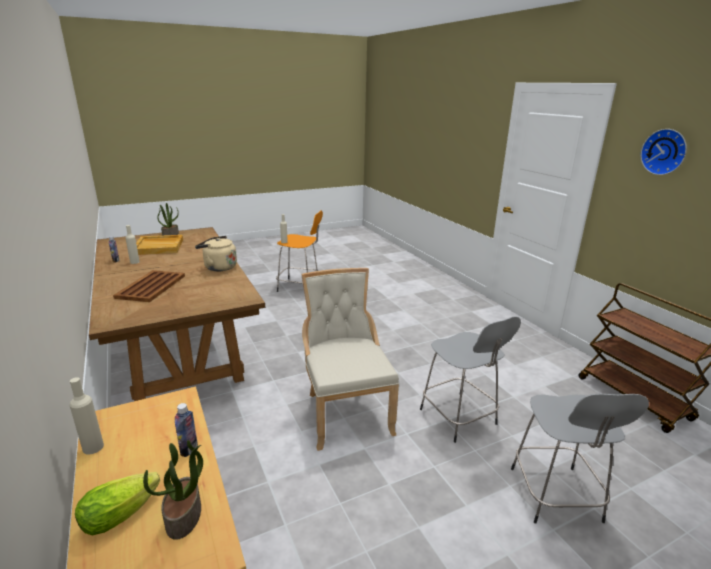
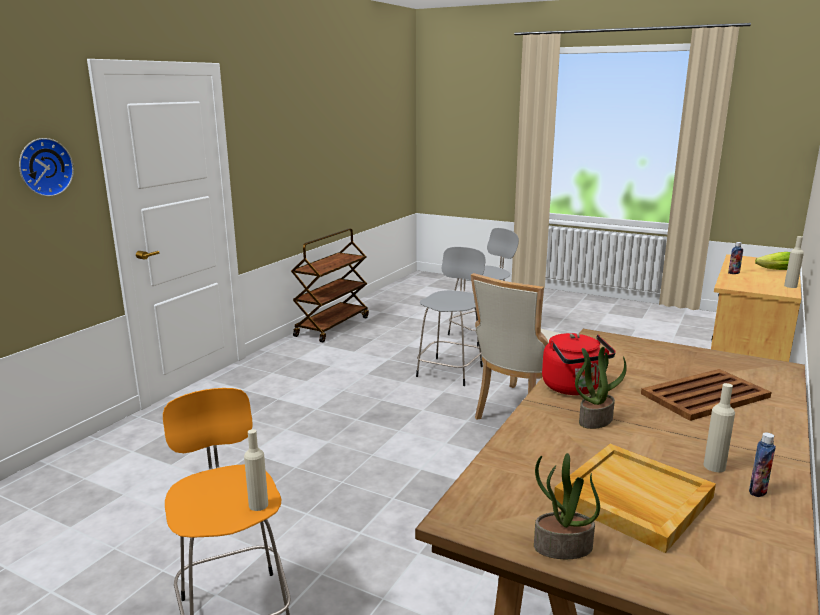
camera: 125 degrees left, 5 degrees down
potted plant [143,440,203,540] -> potted plant moved to [575,347,627,429]
beige kettle [195,236,237,271] -> red kettle [542,333,616,395]
wall clock [641,129,687,175] -> wall clock moved to [19,138,74,197]

